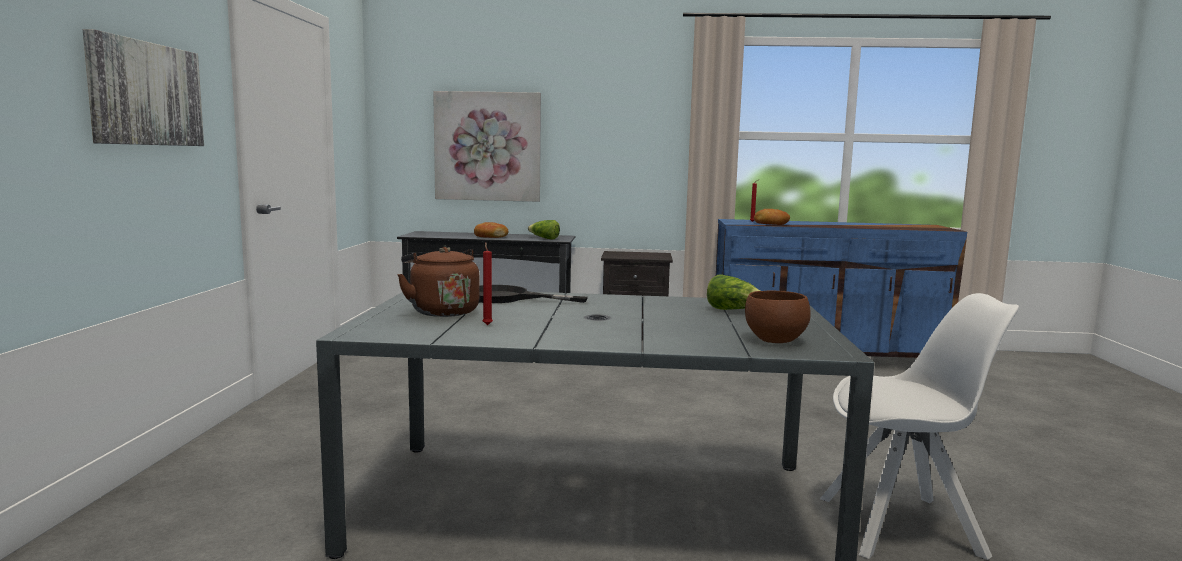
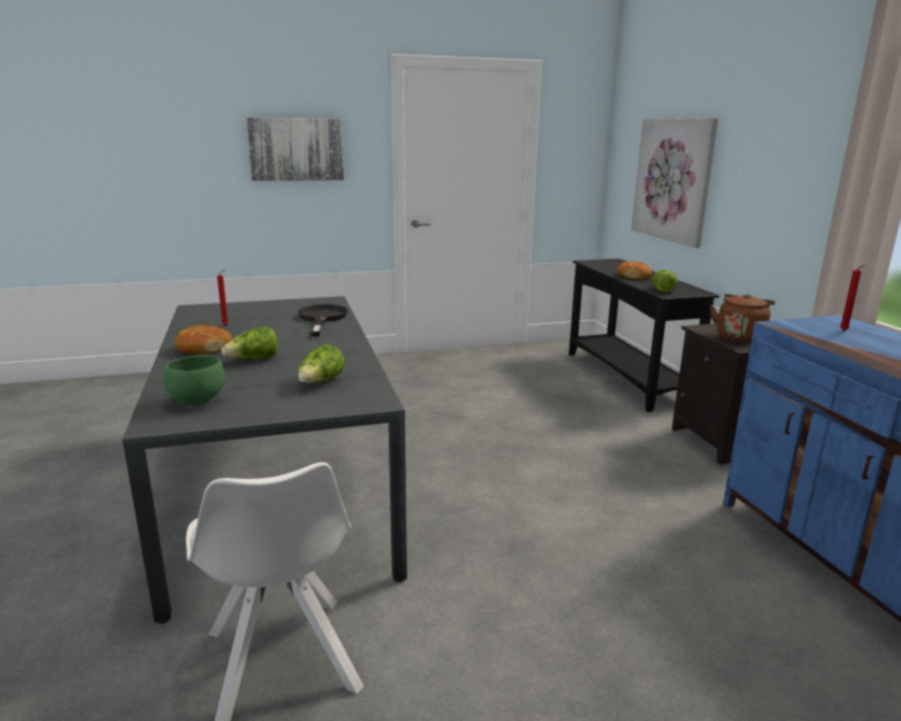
camera: 70 degrees right, 10 degrees up
brown kettle [397,247,480,317] -> brown kettle moved to [710,294,775,343]
brown bowl [745,291,811,343] -> green bowl [163,355,225,406]
bread [754,209,790,225] -> bread moved to [175,325,232,354]
none -> lettuce [221,327,278,359]

